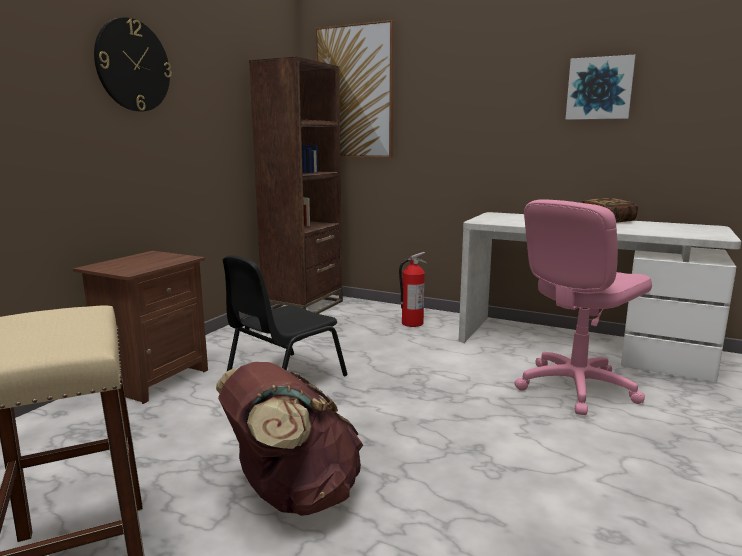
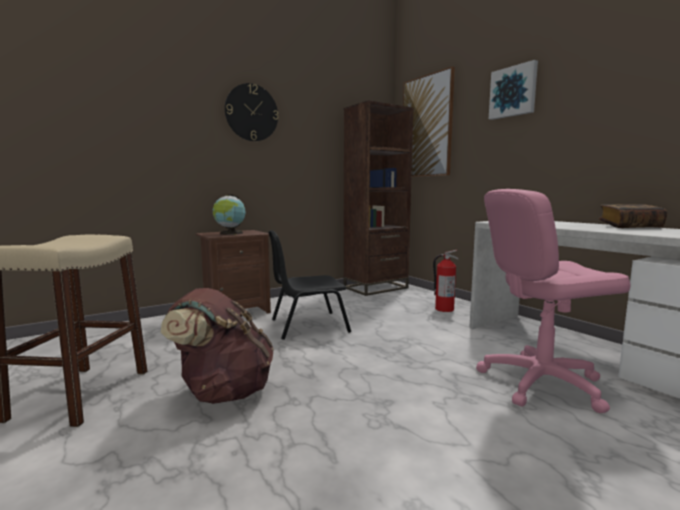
camera: 30 degrees right, 5 degrees down
picture [566,55,636,120] -> picture moved to [489,60,538,120]
none -> globe [213,194,246,235]

